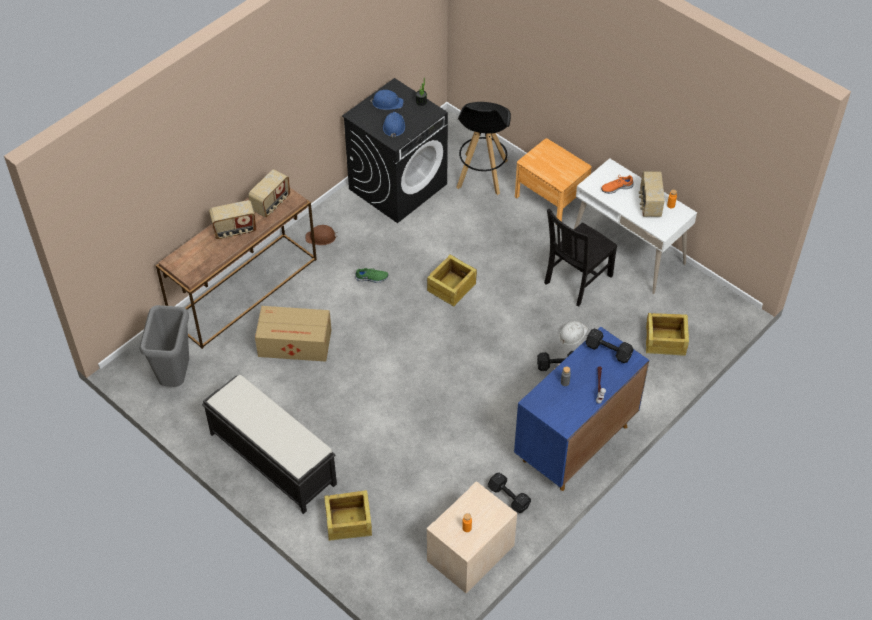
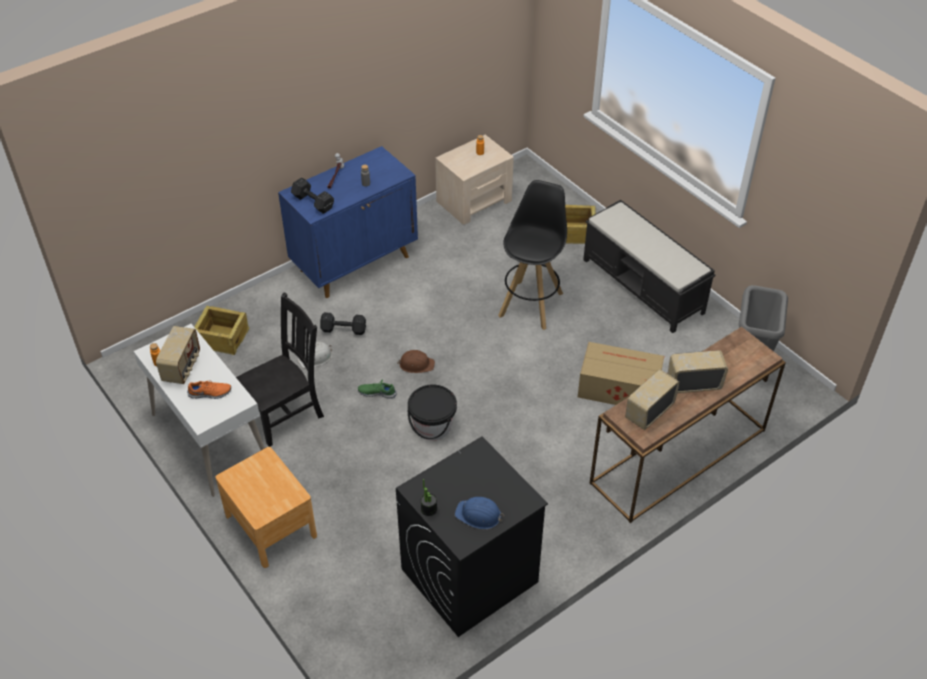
camera: 170 degrees left, 5 degrees down
brown hard hat [306,225,338,245] -> brown hard hat moved to [397,350,435,373]
green shoe [355,268,388,283] -> green shoe moved to [358,379,396,399]
blue hard hat [383,112,405,138] -> none
crate [427,255,477,307] -> black bucket [408,384,457,440]
black stool [457,102,511,195] -> black stool moved to [498,180,567,330]
black dumbbell [488,473,531,513] -> none

